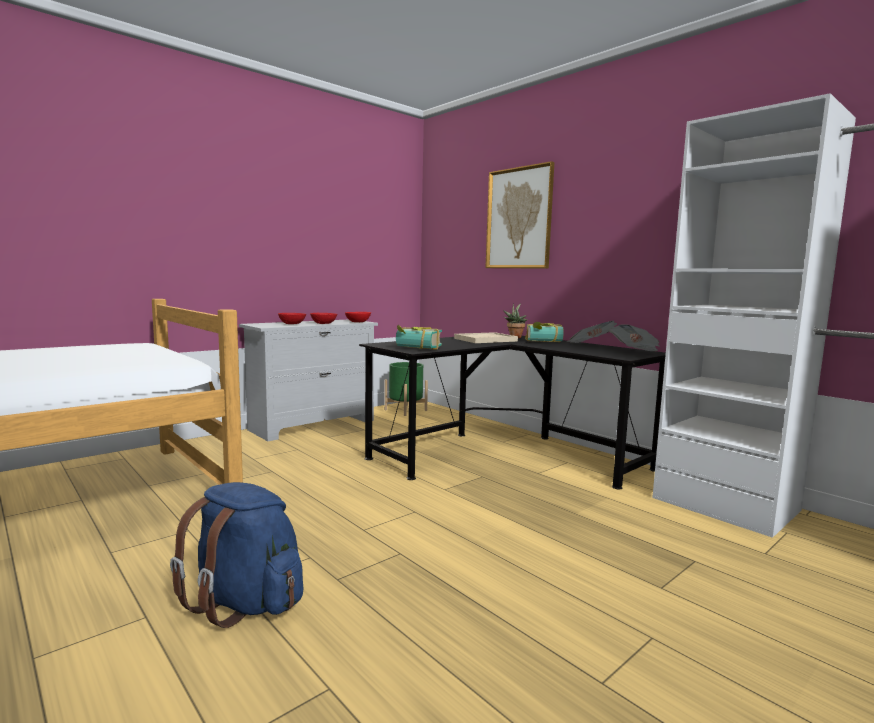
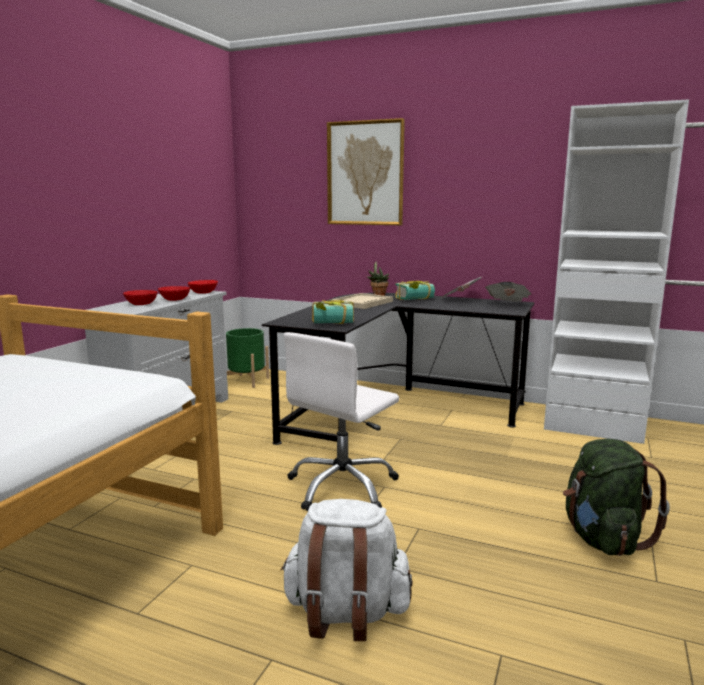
camera: 25 degrees left, 5 degrees up
blue backpack [170,482,303,628] -> white backpack [281,499,413,641]
none -> white office chair [284,332,399,511]
none -> green backpack [563,439,670,556]

